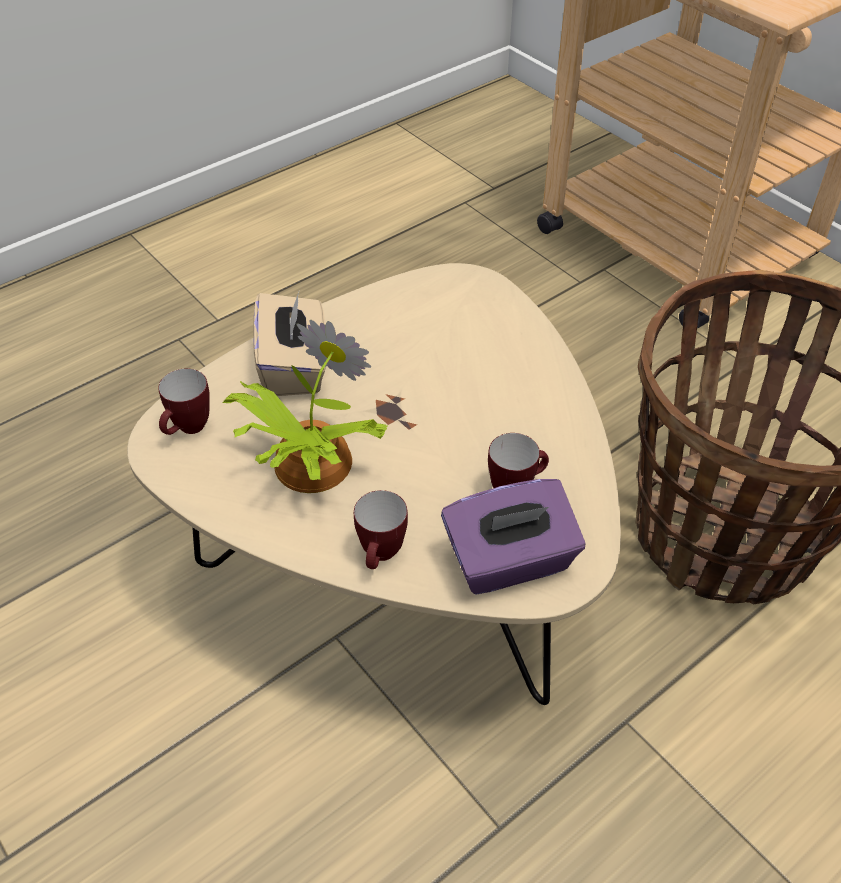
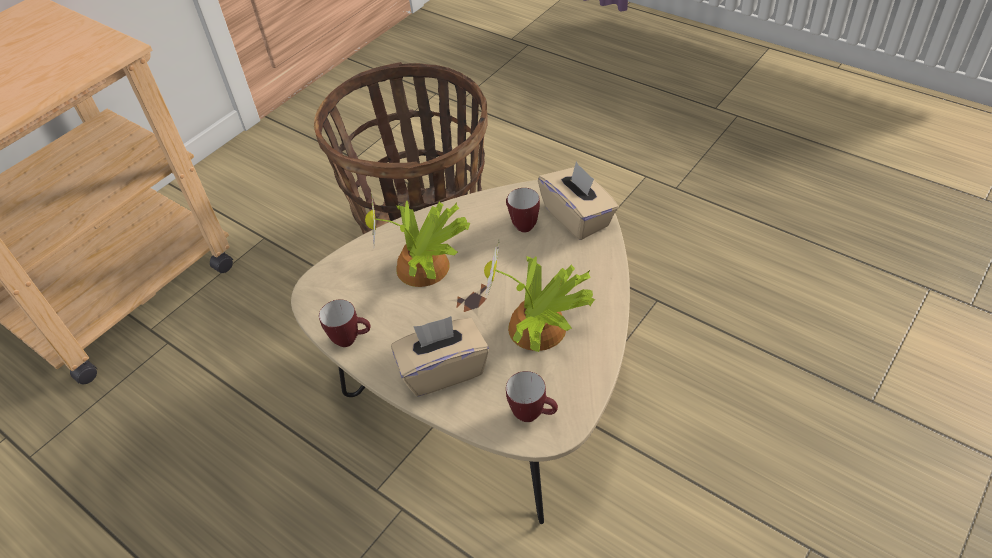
camera: 100 degrees left, 0 degrees up
mug [354,490,408,569] -> mug moved to [319,299,370,347]
purple tissue box [441,479,585,594] -> beige tissue box [538,161,618,240]
none -> potted plant [365,192,471,287]

